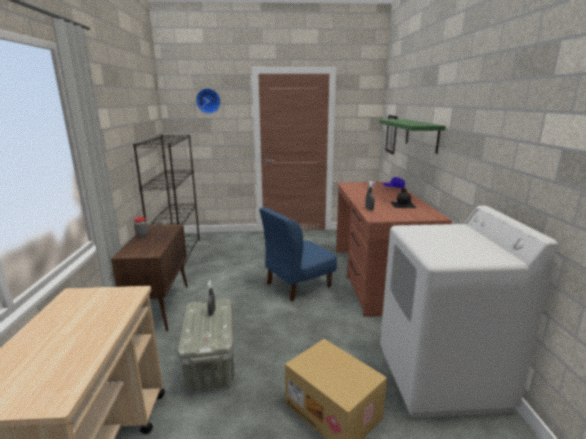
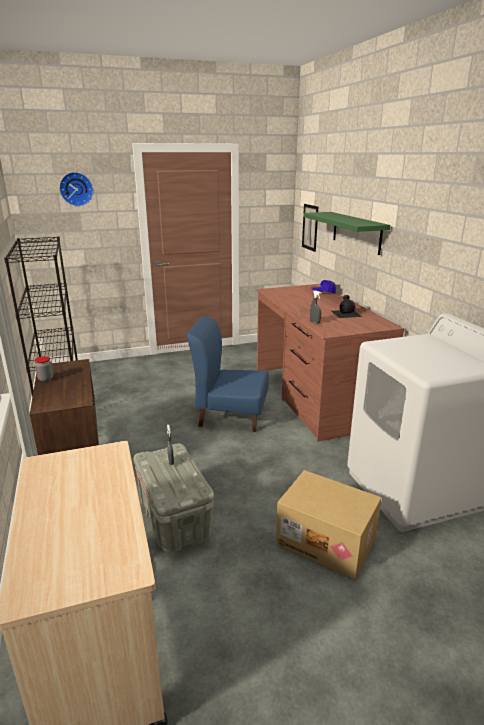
camera: 15 degrees left, 5 degrees up
blue chair [260,207,337,302] -> blue chair turned 60 degrees clockwise [187,316,269,432]

